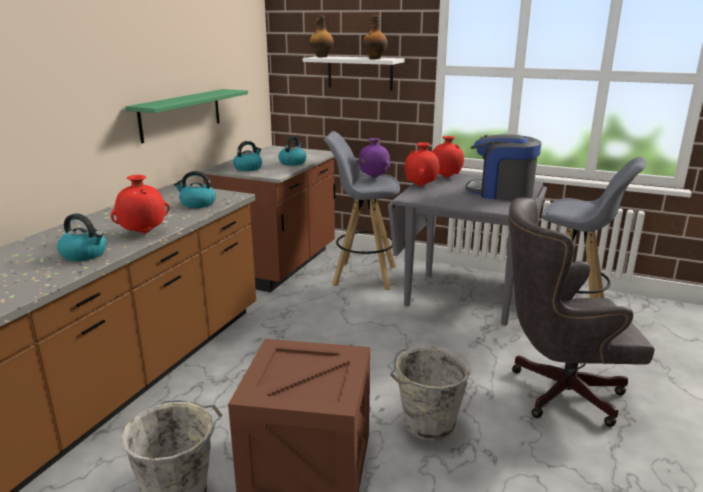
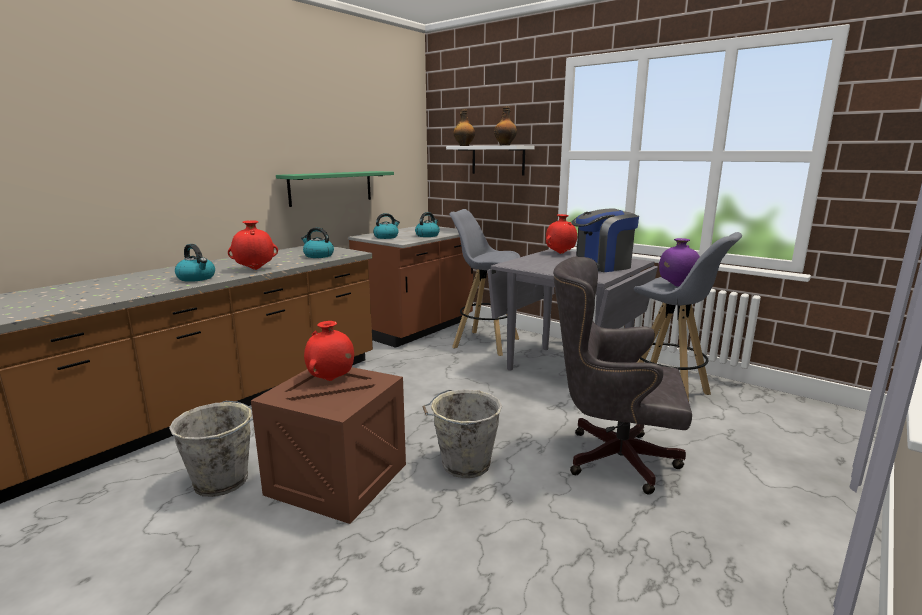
camera: 15 degrees right, 5 degrees down
purple vase [359,138,390,178] -> purple vase moved to [658,238,700,287]
red vase [405,142,439,186] -> red vase moved to [304,321,354,381]
coffee machine [465,134,541,201] -> coffee machine turned 60 degrees counterclockwise [572,208,639,272]

